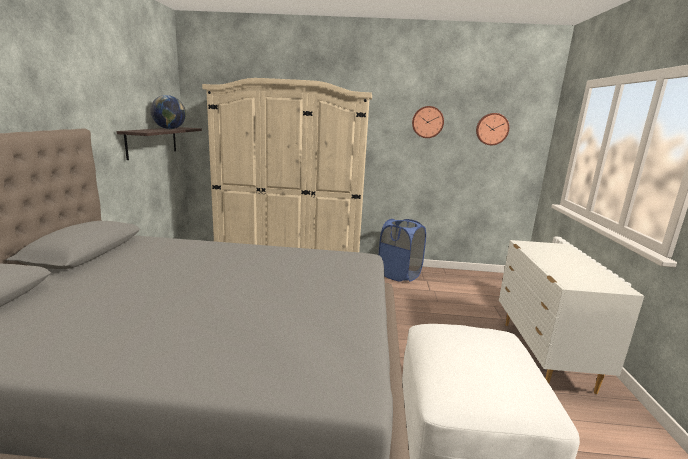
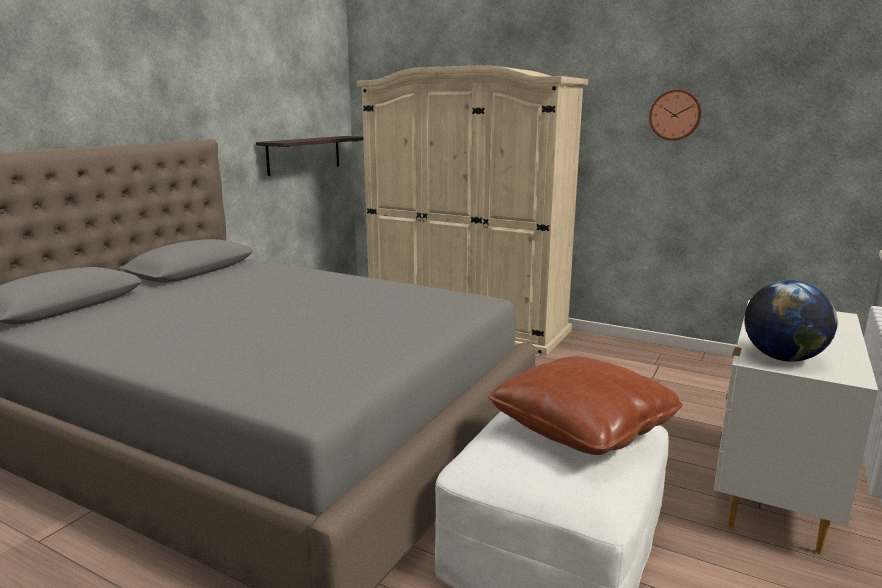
camera: 25 degrees right, 0 degrees up
globe [150,95,186,129] -> globe moved to [744,280,838,362]
blue laundry basket [379,219,426,282] -> none
wall clock [476,113,509,145] -> none
none -> brown pillow [488,356,683,455]

